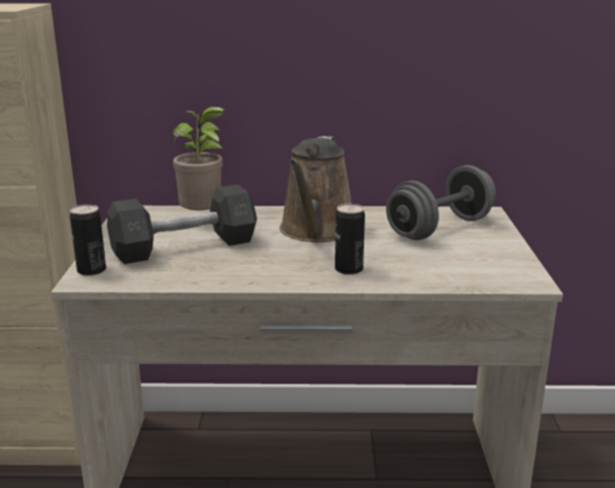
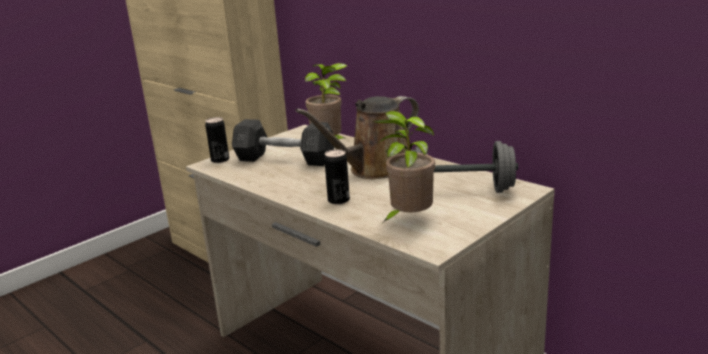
camera: 45 degrees right, 0 degrees up
none -> potted plant [374,111,435,222]

